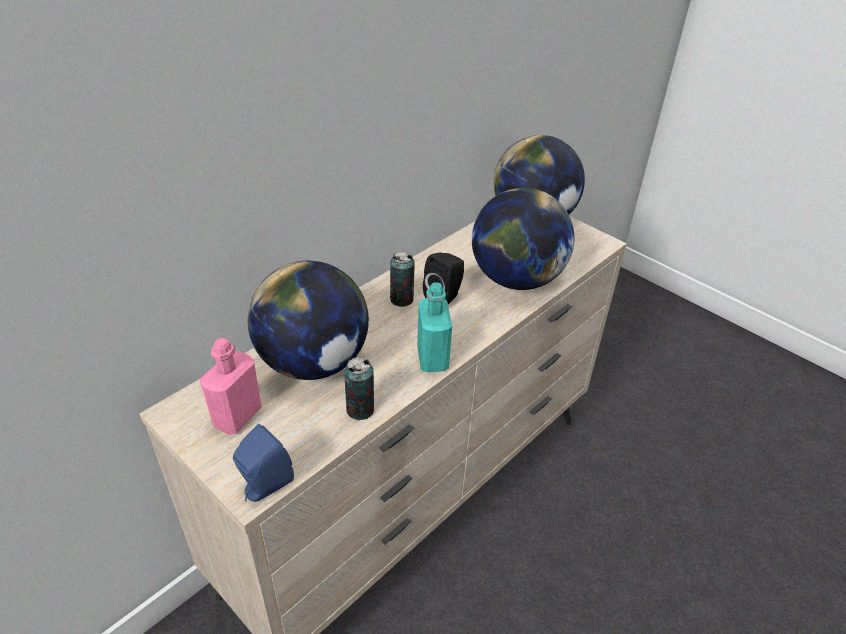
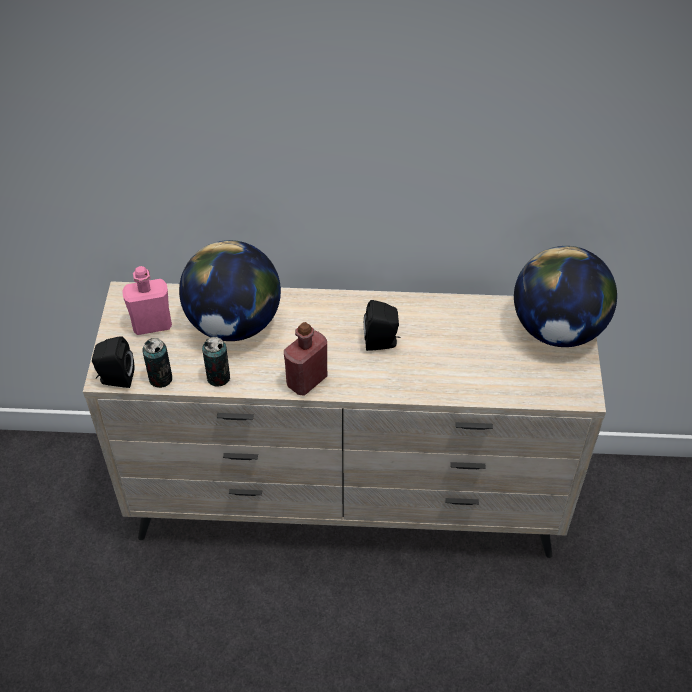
camera: 50 degrees right, 10 degrees up
blue speaker [233,424,294,502] -> black speaker [92,336,134,388]
can [390,251,415,307] -> can moved to [142,338,172,388]
turquoise bottle [417,282,452,372] -> red bottle [284,322,327,396]
globe [472,188,574,290] -> none

